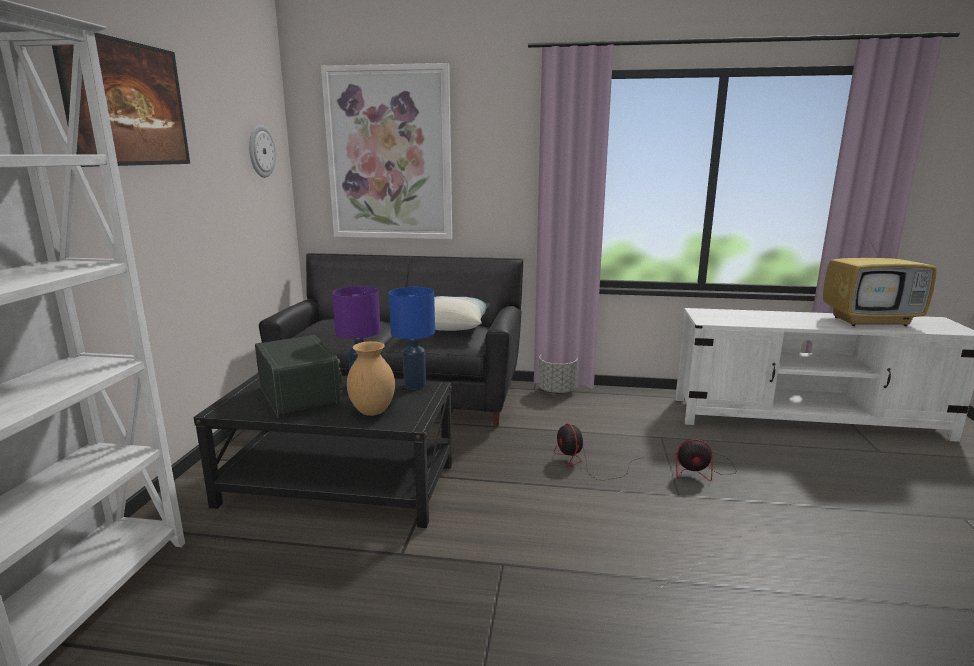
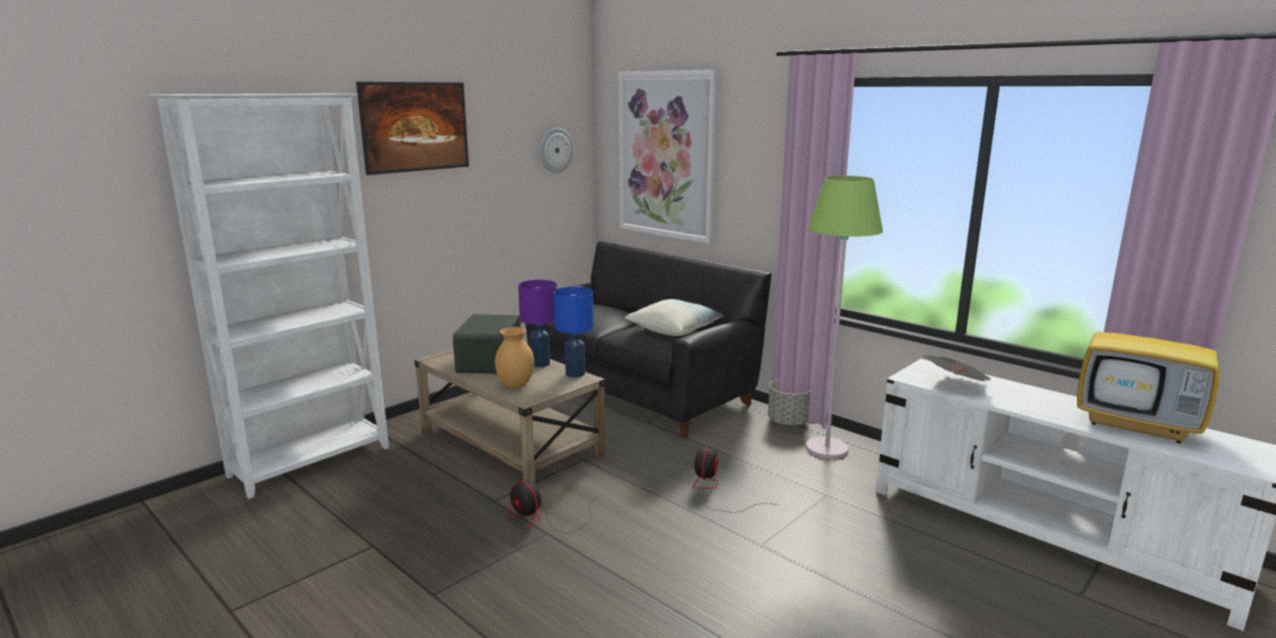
camera: 35 degrees right, 0 degrees up
black coffee table [194,373,452,528] -> beige coffee table [414,349,606,486]
fan [676,439,736,481] -> fan moved to [507,481,599,534]
none -> green floor lamp [806,176,883,459]
none -> newspaper [922,355,990,381]

